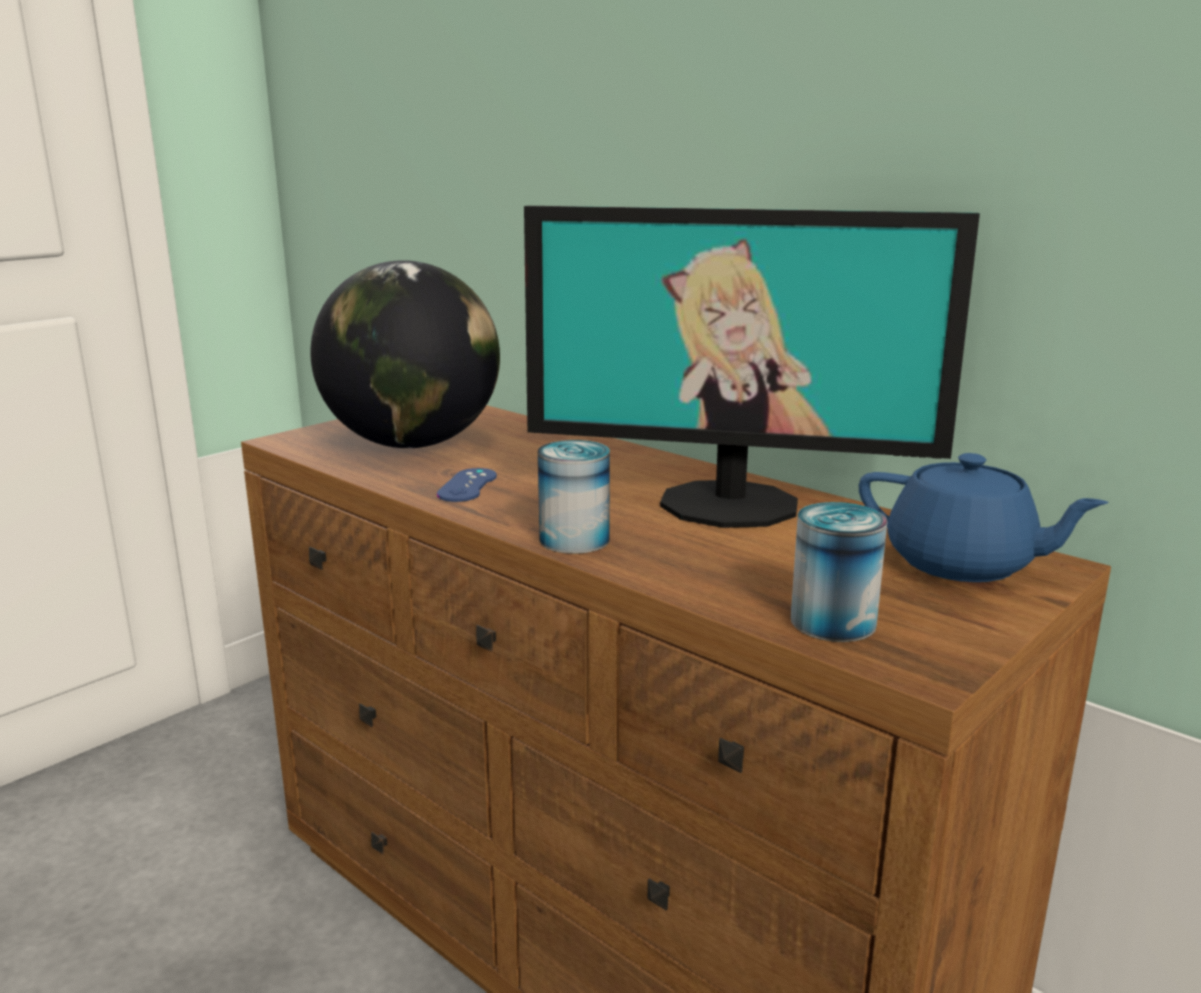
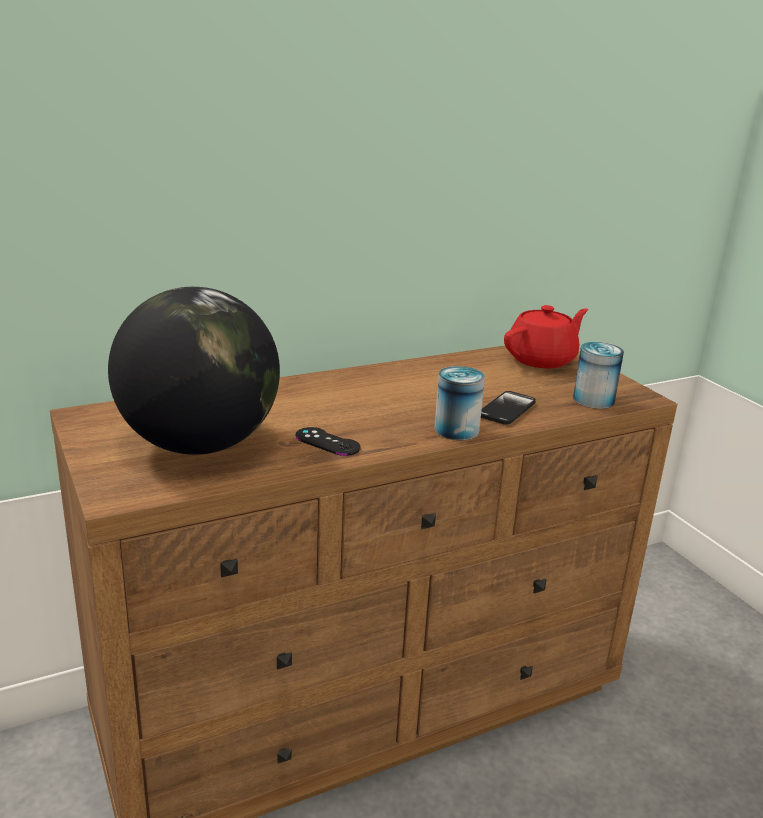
camera: 70 degrees left, 5 degrees up
blue game controller [437,468,497,502] -> black game controller [295,427,361,456]
monitor [524,206,980,528] -> none
blue teapot [859,453,1109,582] -> red teapot [504,305,589,369]
none -> phone [481,391,536,425]

